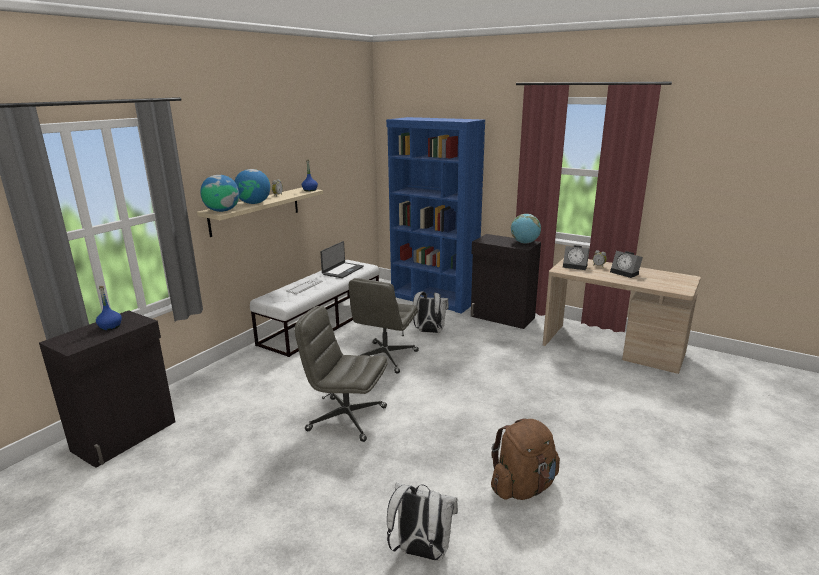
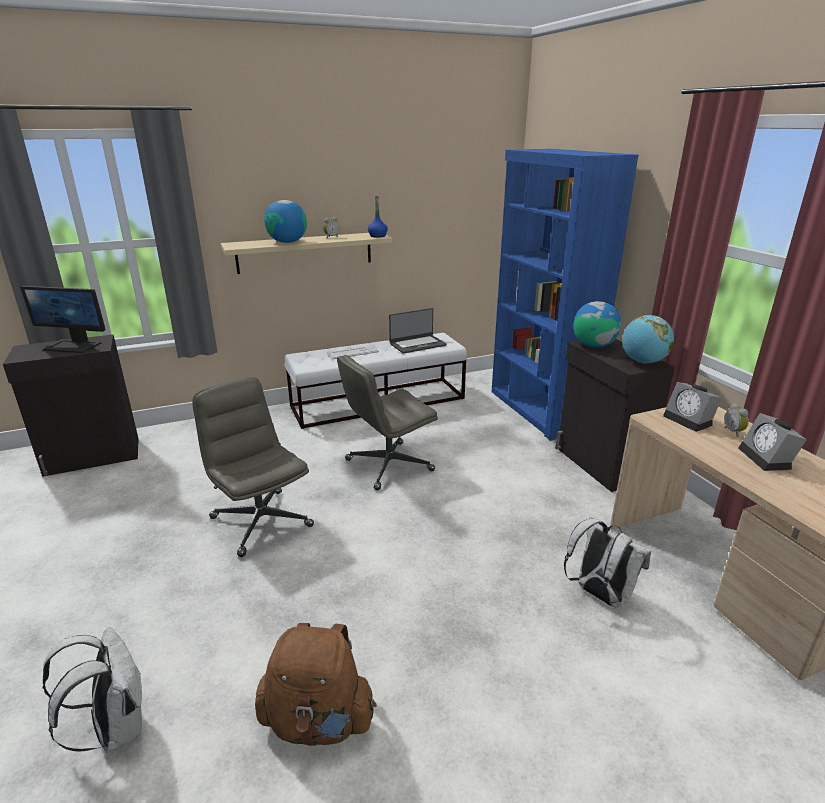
camera: 35 degrees right, 5 degrees up
blue bottle [96,286,122,330] -> monitor [20,286,106,353]
globe [200,175,239,212] -> globe moved to [573,301,621,347]
white backpack [413,291,448,333] -> white backpack moved to [564,517,651,608]

